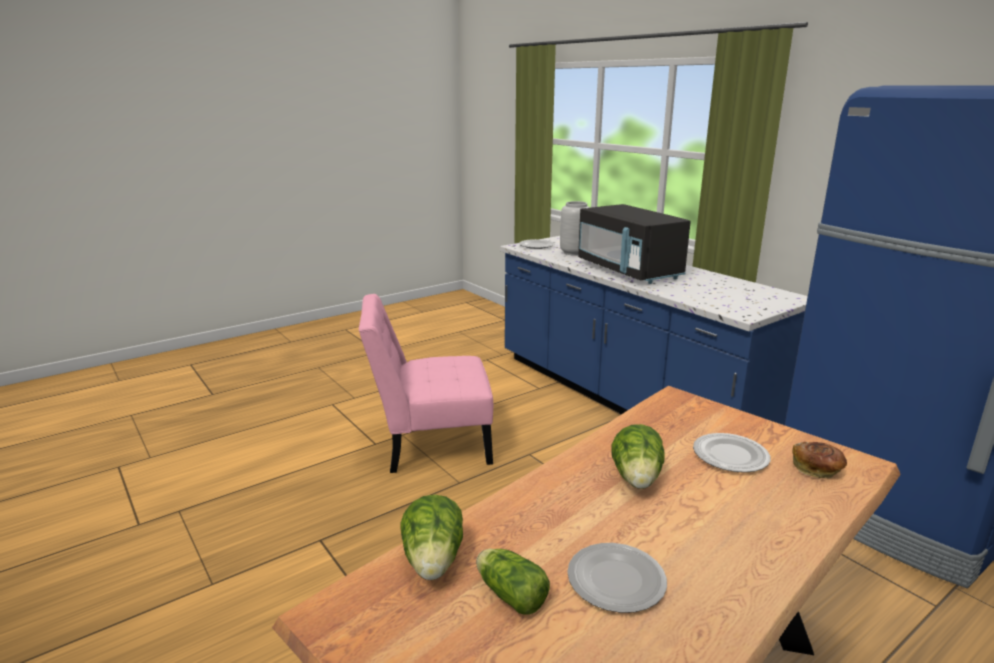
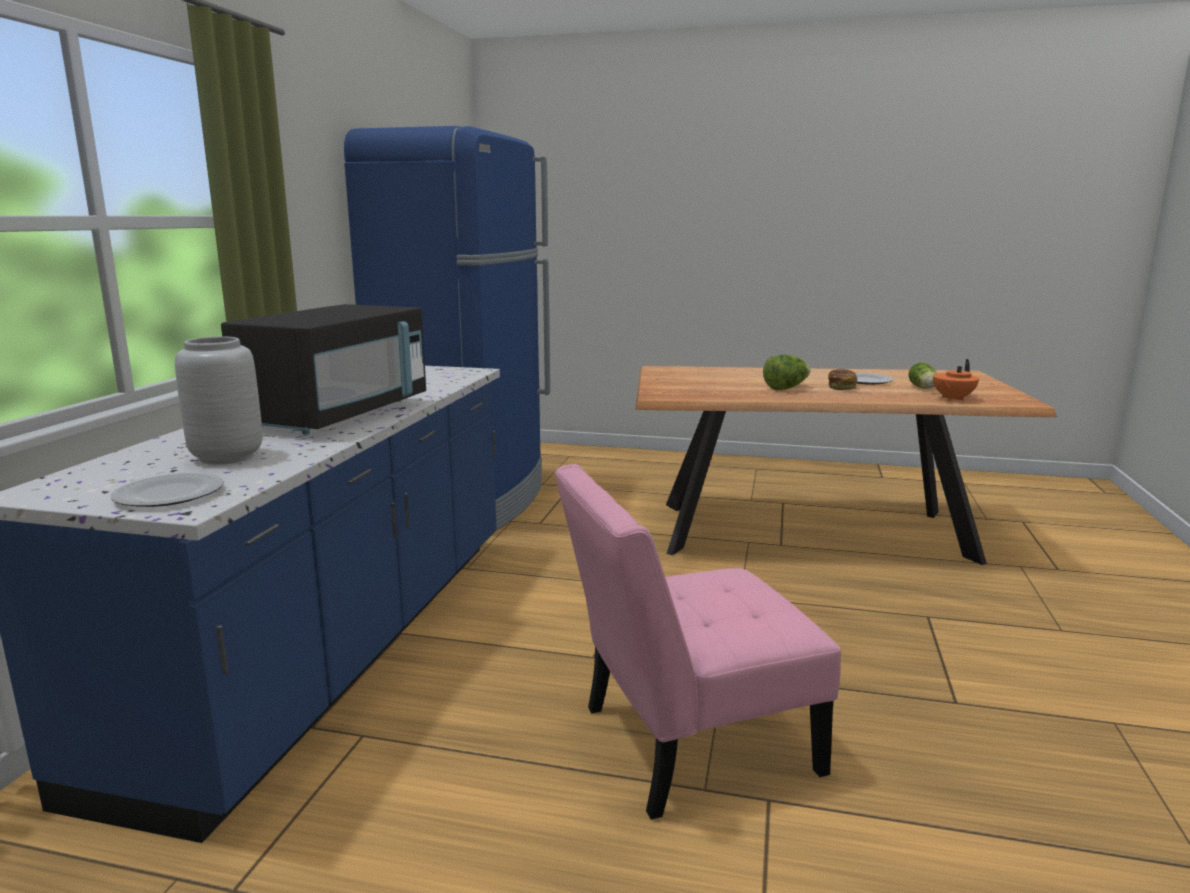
camera: 130 degrees left, 5 degrees down
pink chair [359,294,493,473] -> pink chair turned 120 degrees clockwise [555,464,841,820]
lettuce [400,494,463,580] -> orange teapot [933,359,979,401]
plate [693,433,770,473] -> none
bread [792,442,847,478] -> bread moved to [828,369,857,390]

